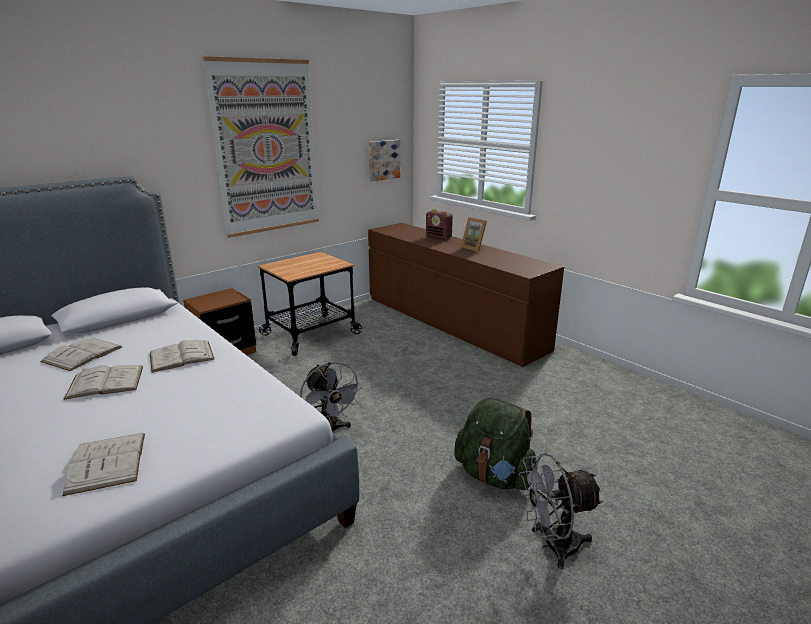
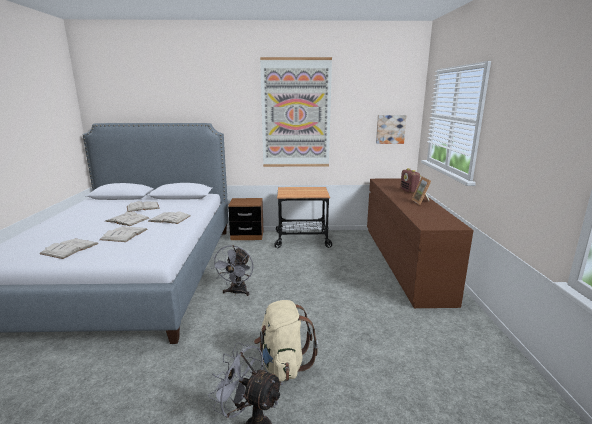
camera: 40 degrees right, 5 degrees down
green backpack [454,398,537,490] -> beige backpack [254,300,318,382]
none -> white book [100,226,147,242]

